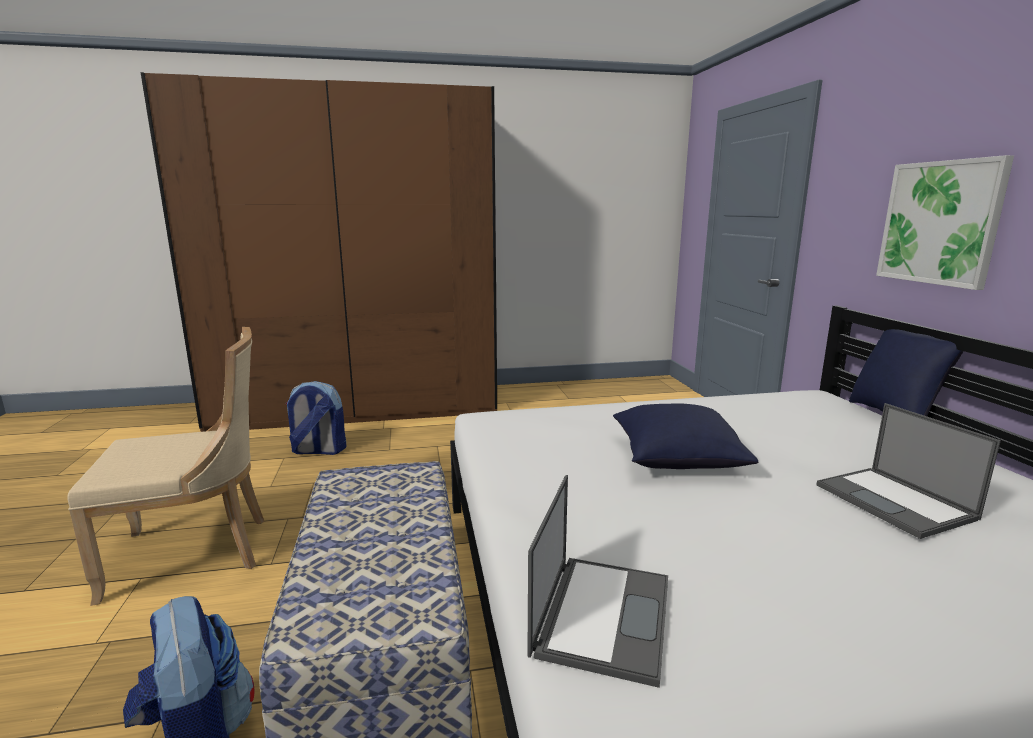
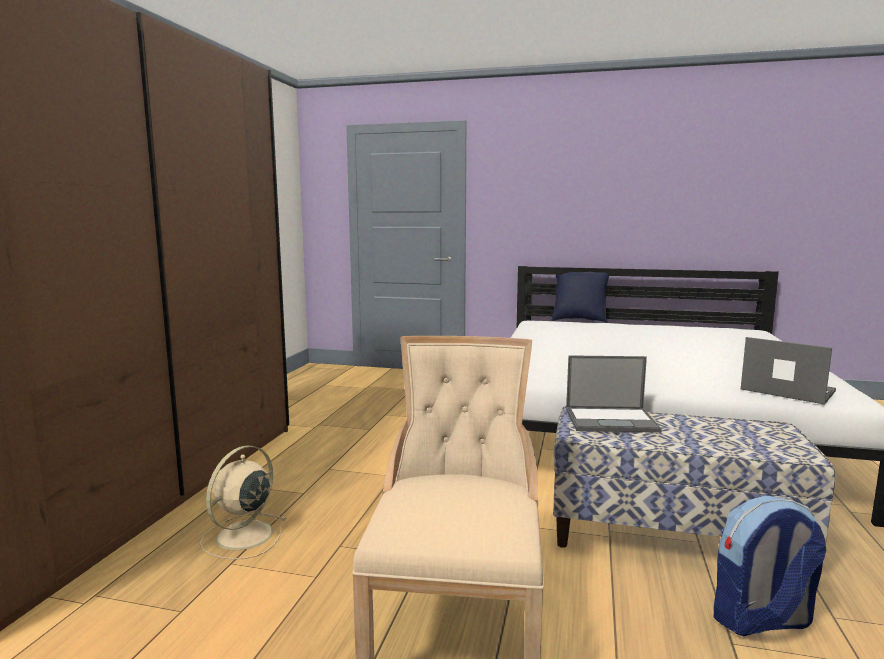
camera: 65 degrees left, 5 degrees down
backpack [286,381,346,455] -> beige fan [200,445,286,560]
blue pillow [613,403,758,469] -> none
laptop [816,403,1001,539] -> laptop moved to [566,355,661,433]
picture [876,155,1014,290] -> none

